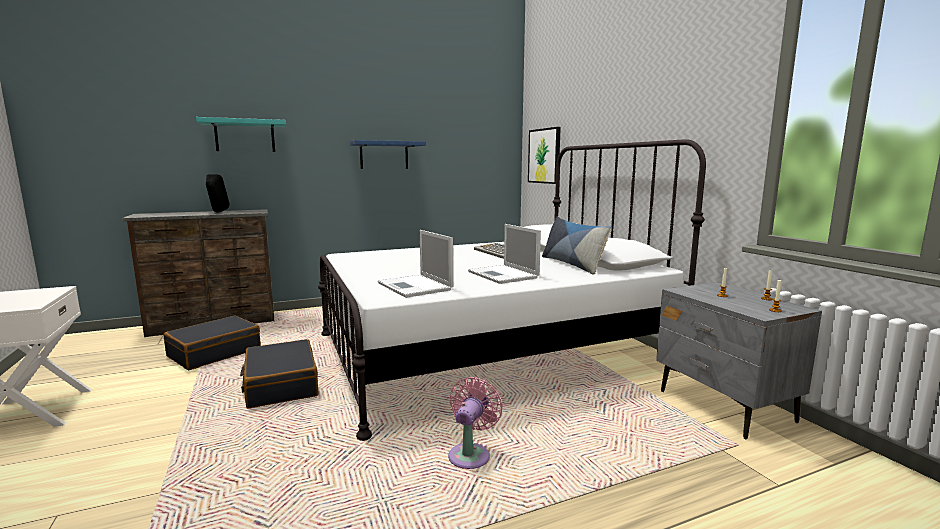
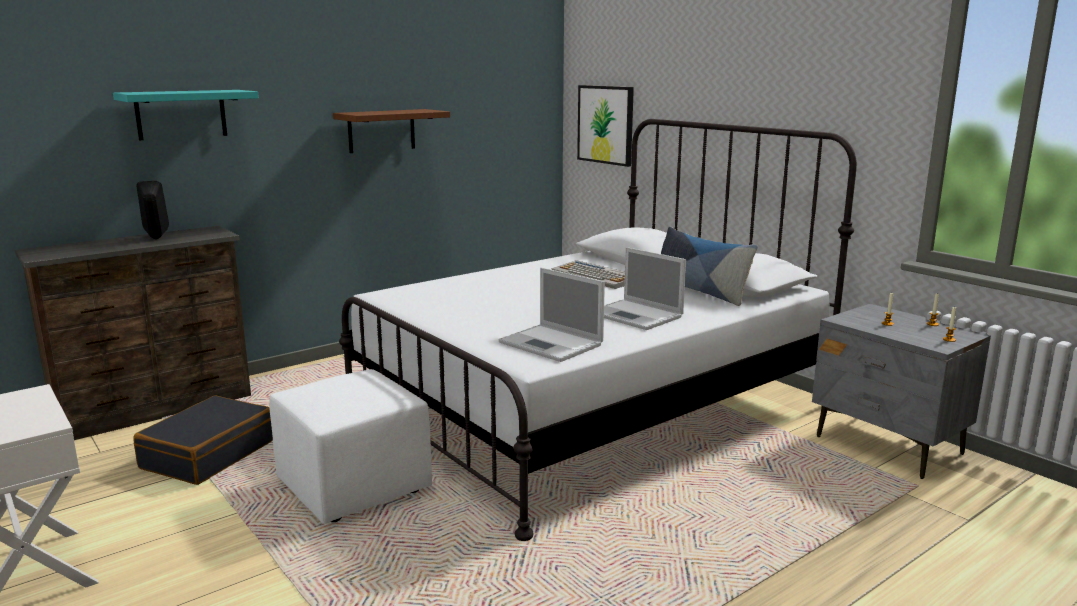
camera: 15 degrees left, 5 degrees up
black suitcase [240,339,318,408] -> white ottoman [269,369,432,524]
blue shelf [349,140,426,169] -> brown shelf [333,109,450,153]
pink fan [448,377,503,469] -> none

